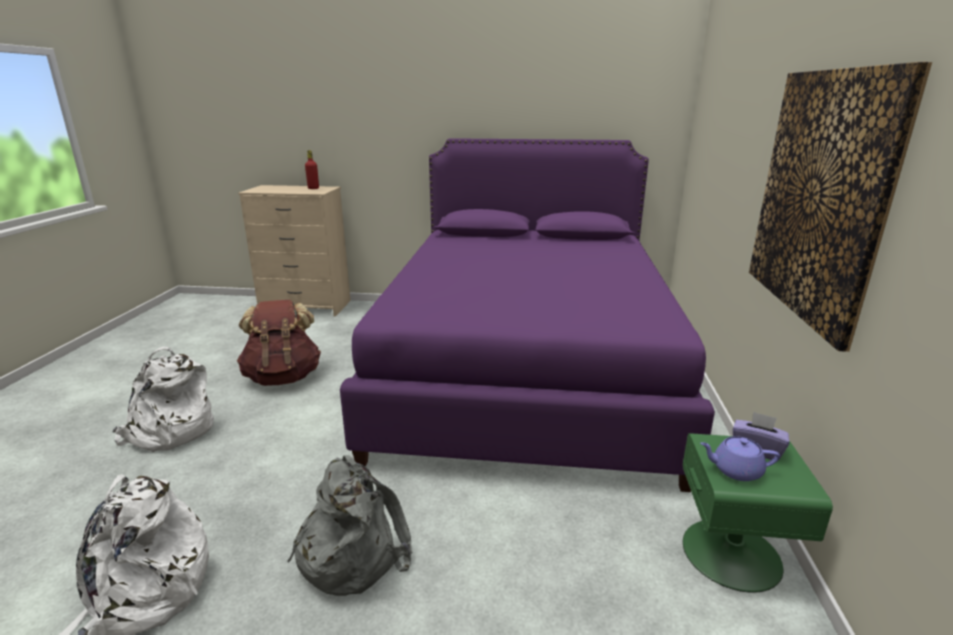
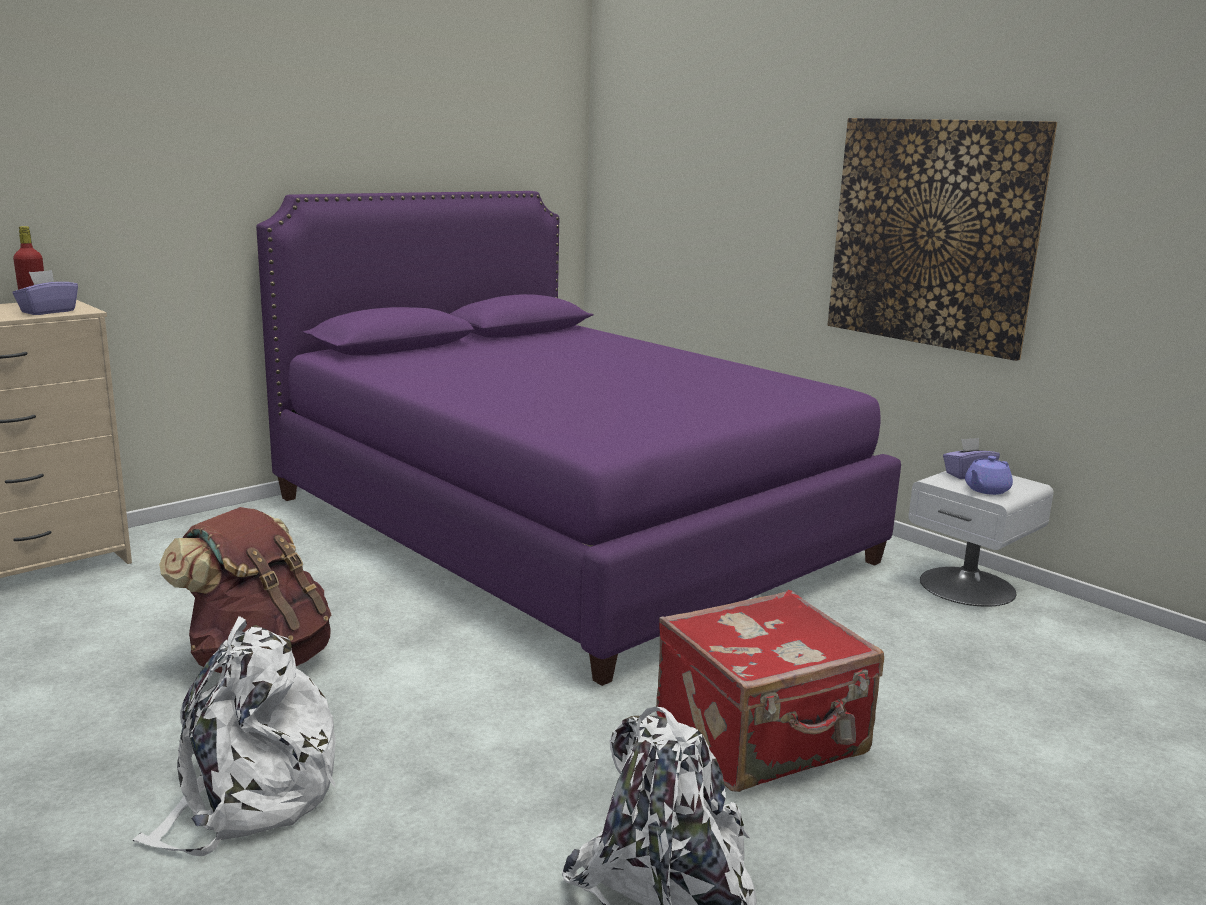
camera: 50 degrees left, 5 degrees down
grey backpack [287,455,413,596] -> red suitcase [656,590,884,792]
green nightstand [683,433,833,593] -> white nightstand [909,471,1054,607]
none -> purple tissue box [12,270,78,315]

